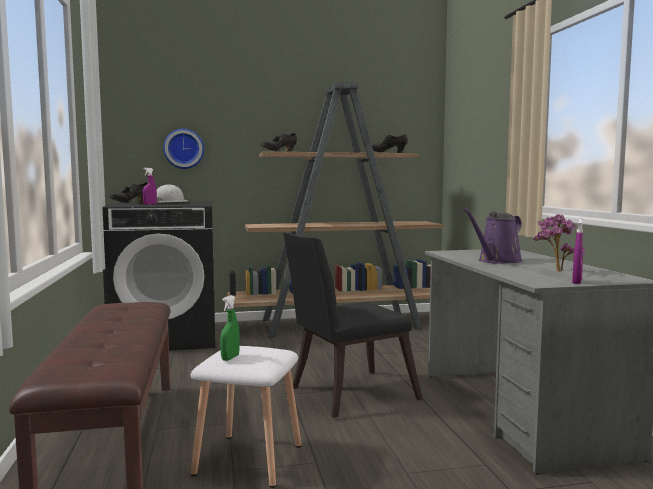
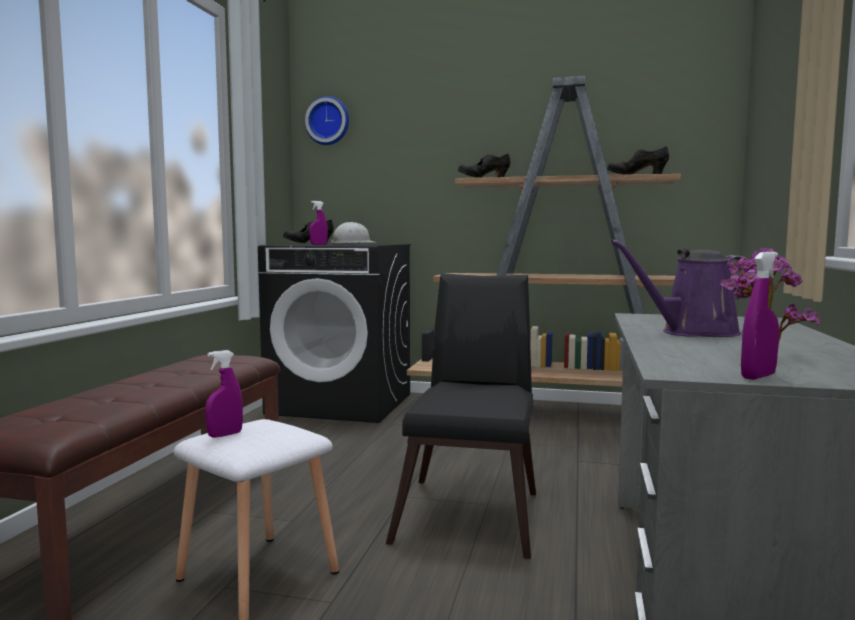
camera: 25 degrees right, 0 degrees up
wall clock [163,129,204,169] -> wall clock moved to [305,96,349,145]
green spray bottle [220,295,240,361] -> purple spray bottle [205,350,243,438]
black chair [283,232,423,418] -> black chair turned 105 degrees clockwise [386,273,536,559]

